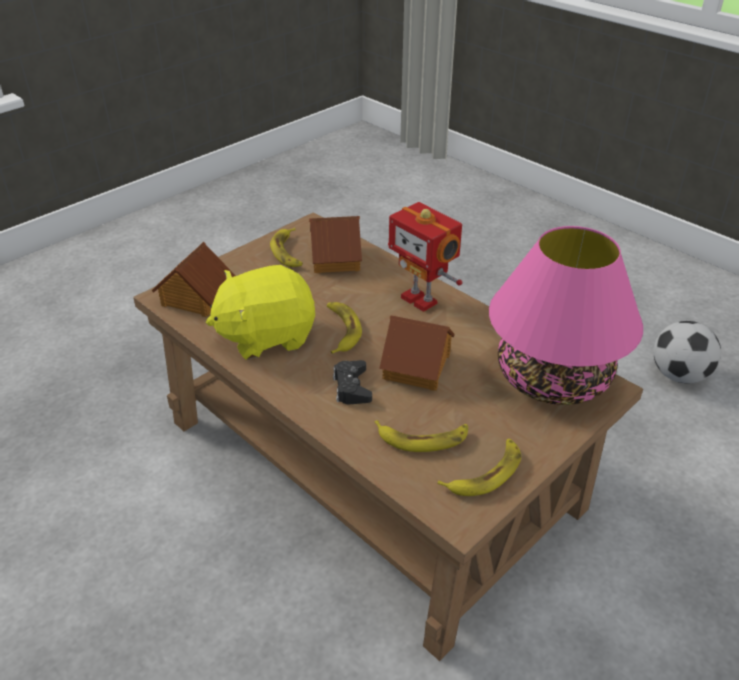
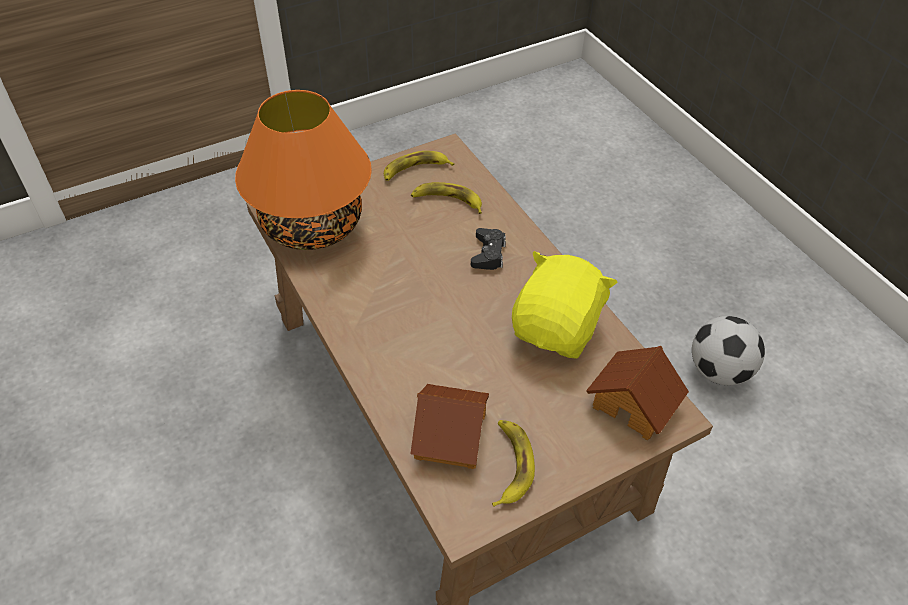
camera: 165 degrees left, 10 degrees up
yellow plush toy [206,265,315,360] -> yellow plush toy turned 60 degrees counterclockwise [512,251,618,359]
banana [327,302,362,354] -> none
toy house [379,315,455,391] -> none
toy robot [388,202,462,312] -> none
pink table lamp [489,226,643,405] -> orange table lamp [235,90,372,250]
football [653,321,721,383] -> football moved to [692,316,765,385]

